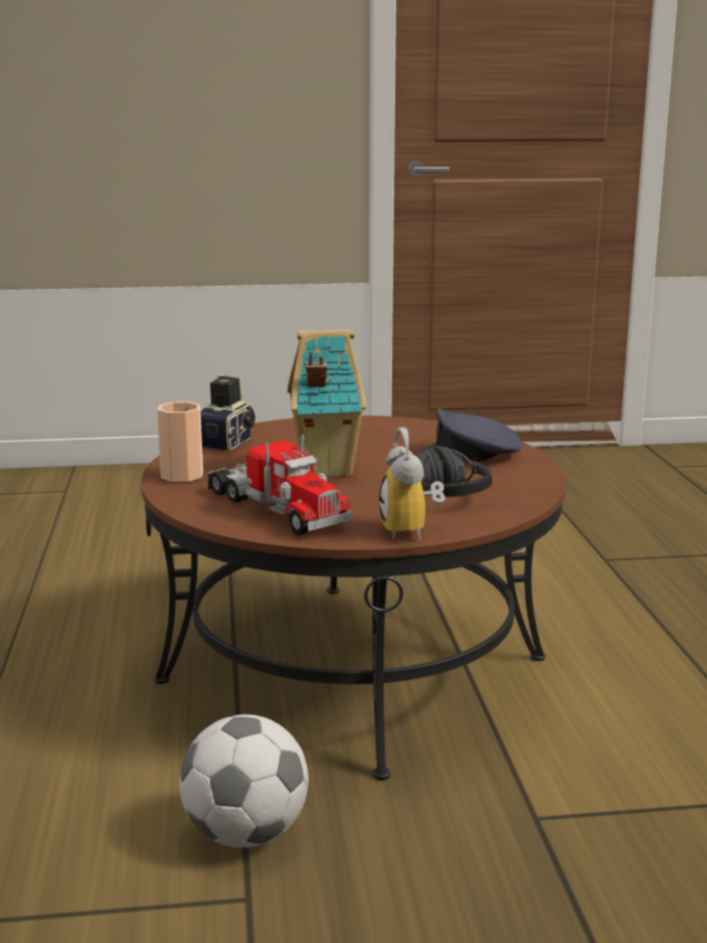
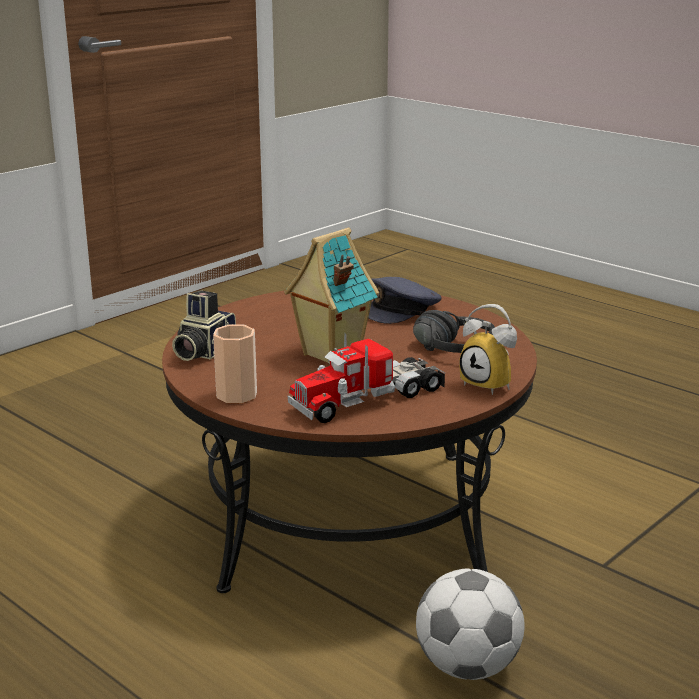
camera: 40 degrees left, 5 degrees up
camera [200,375,256,450] -> camera turned 135 degrees counterclockwise [172,290,236,361]
toy truck [207,434,352,535] -> toy truck turned 135 degrees clockwise [288,333,445,423]

